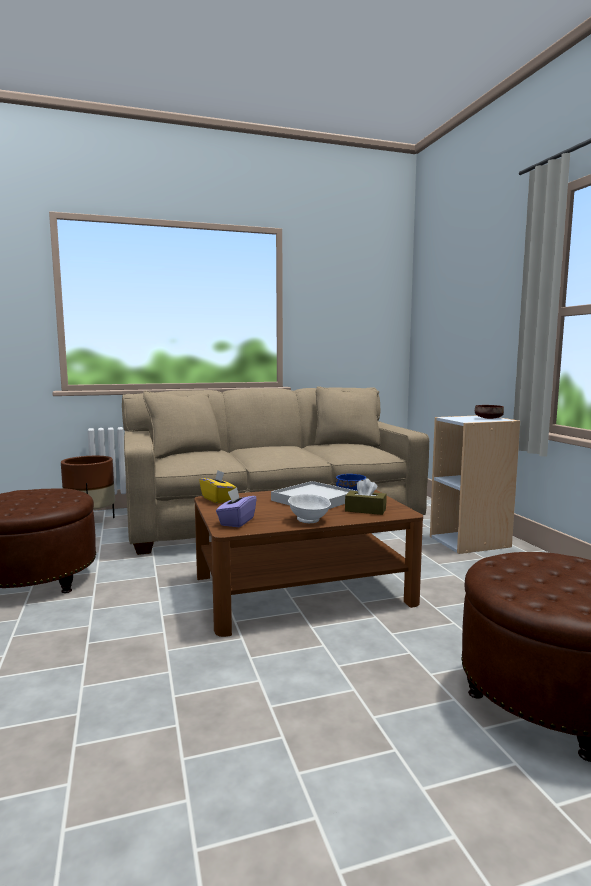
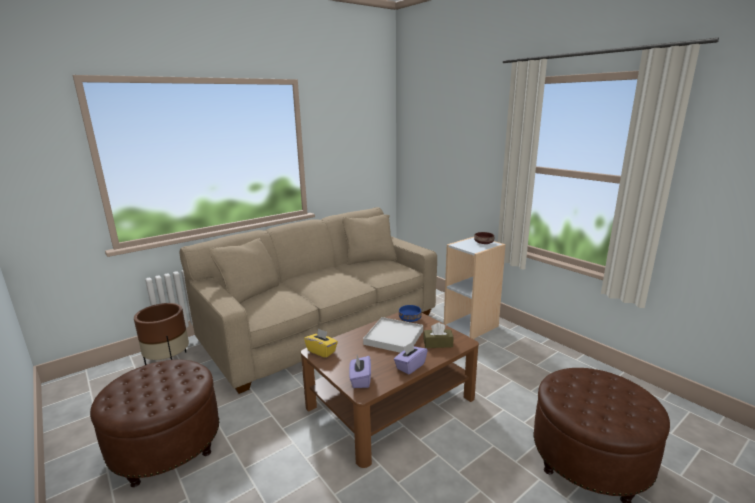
camera: 20 degrees left, 10 degrees up
white bowl [288,494,331,523] -> purple tissue box [394,342,428,375]

